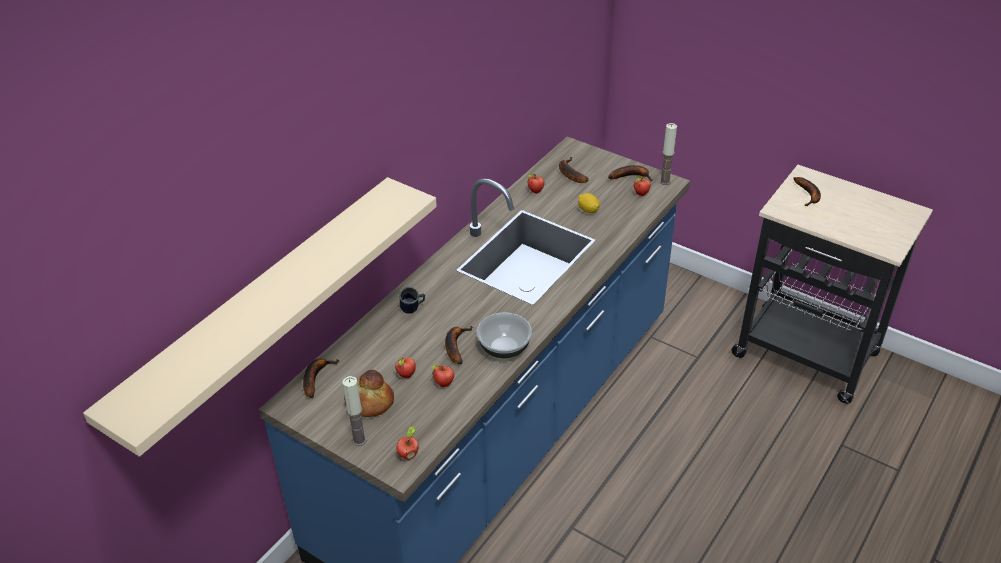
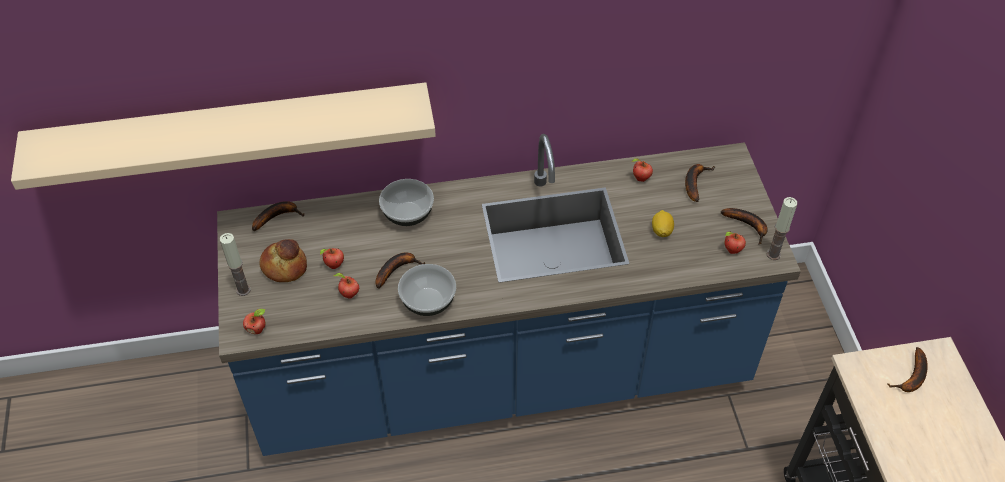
camera: 45 degrees right, 10 degrees up
blue mug [399,287,425,313] -> bowl [379,179,434,226]

